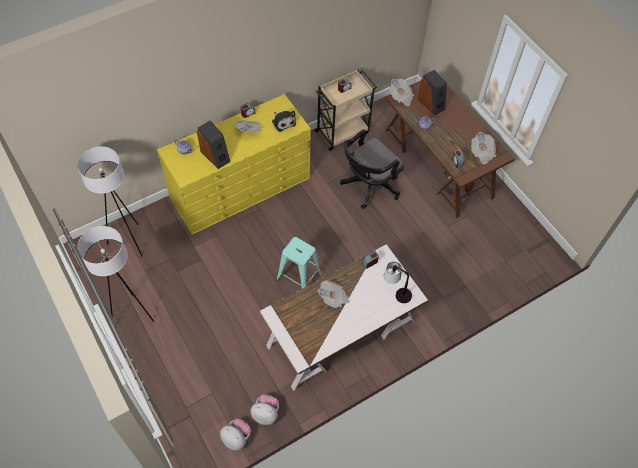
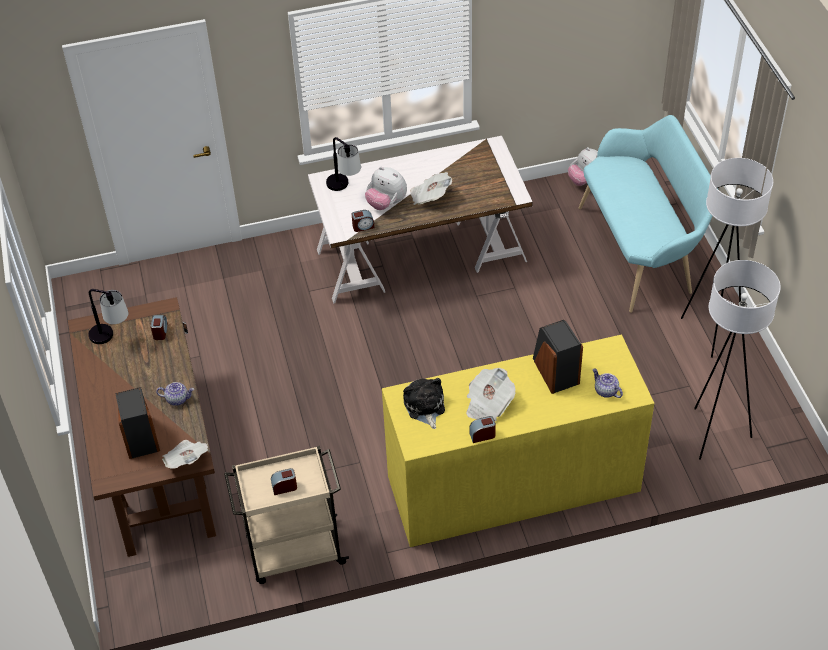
camera: 160 degrees left, 10 degrees down
plush toy [251,394,279,425] -> plush toy moved to [365,167,407,210]
turquoise stool [276,237,322,288] -> none
black office chair [340,129,404,209] -> none
newspaper [471,132,496,165] -> table lamp [88,289,128,344]
none -> turquoise bench [579,115,718,313]

